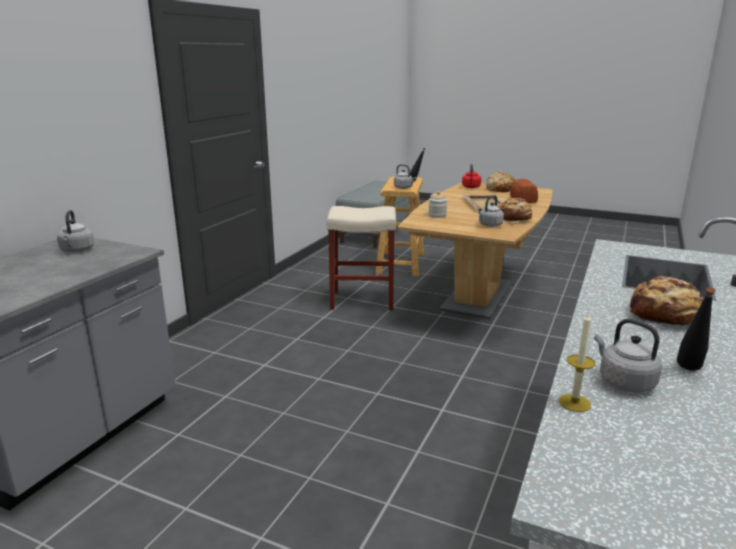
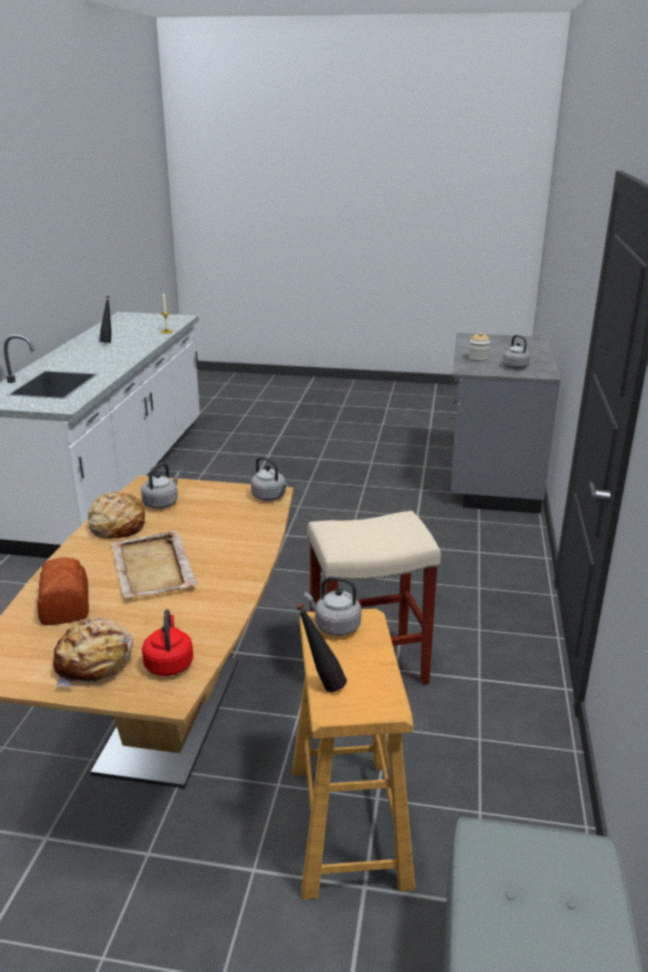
camera: 165 degrees right, 5 degrees up
jar [428,191,447,218] -> jar moved to [468,332,490,362]
grey kettle [594,319,662,393] -> grey kettle moved to [251,456,289,501]
bread [630,276,703,326] -> none

